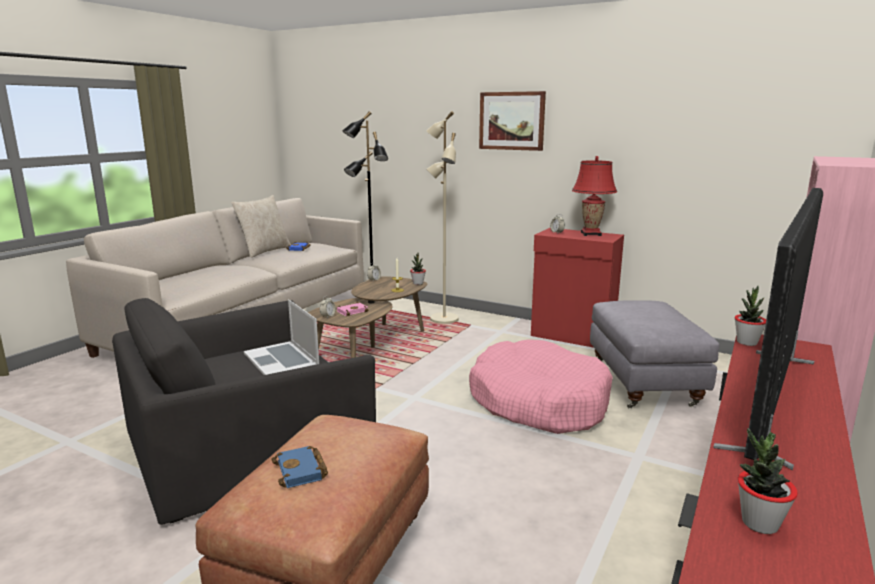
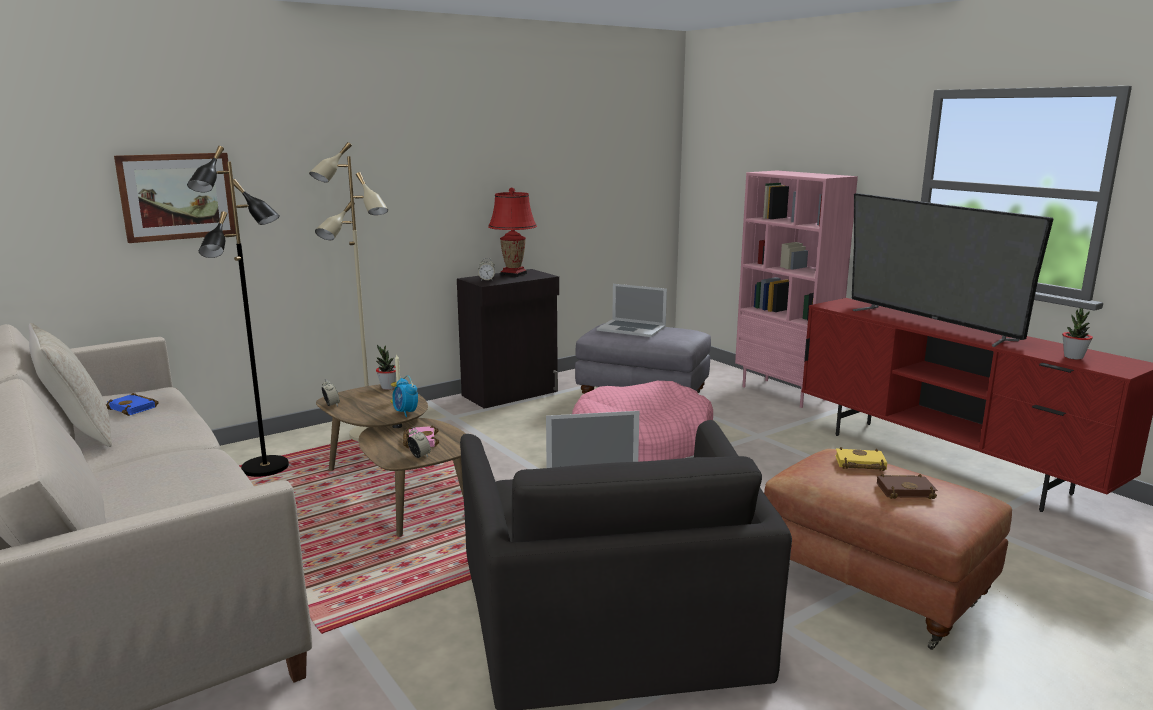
camera: 65 degrees left, 0 degrees up
blue book [271,446,328,488] -> brown book [877,474,937,499]
picture [479,91,546,151] -> picture moved to [114,153,236,243]
red cabinet [531,228,624,348] -> black cabinet [457,269,559,409]
potted plant [735,286,766,346] -> none
none -> alarm clock [392,376,418,417]
none -> laptop [597,284,667,337]
none -> yellow book [835,447,887,471]

